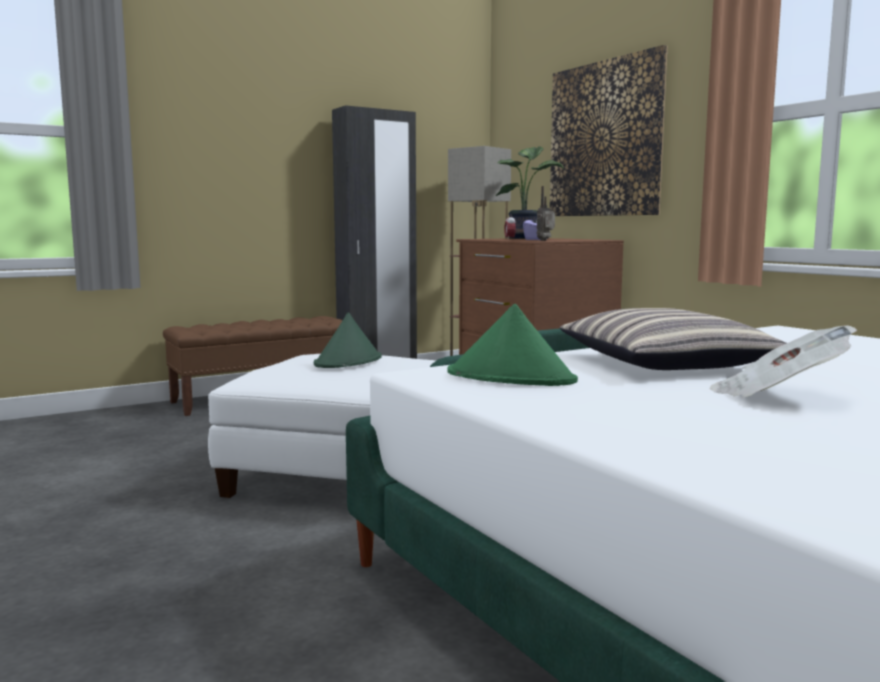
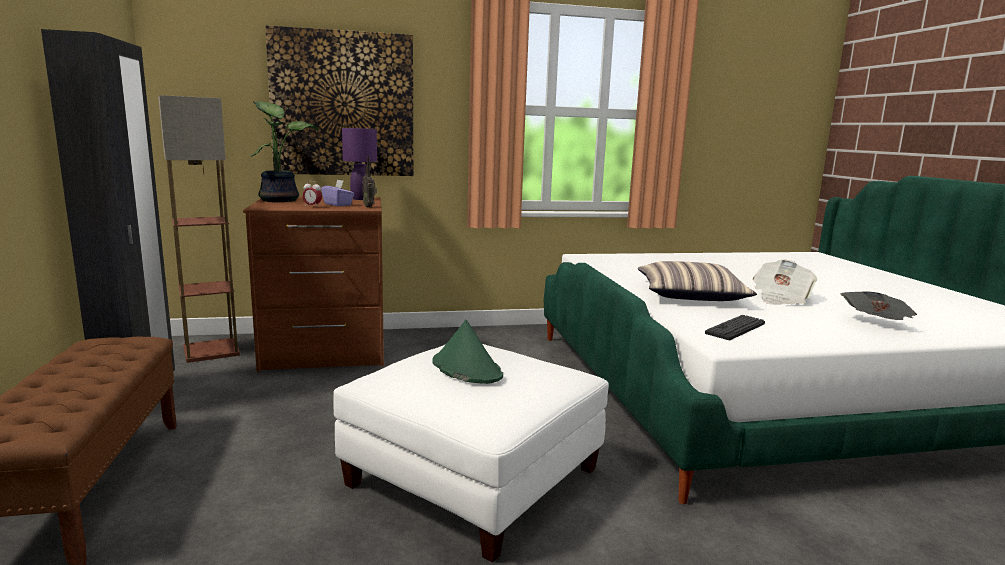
camera: 70 degrees left, 5 degrees up
green hat [447,304,578,386] -> keyboard [705,315,765,340]
none -> purple table lamp [342,128,377,200]
none -> newspaper [840,291,917,320]

